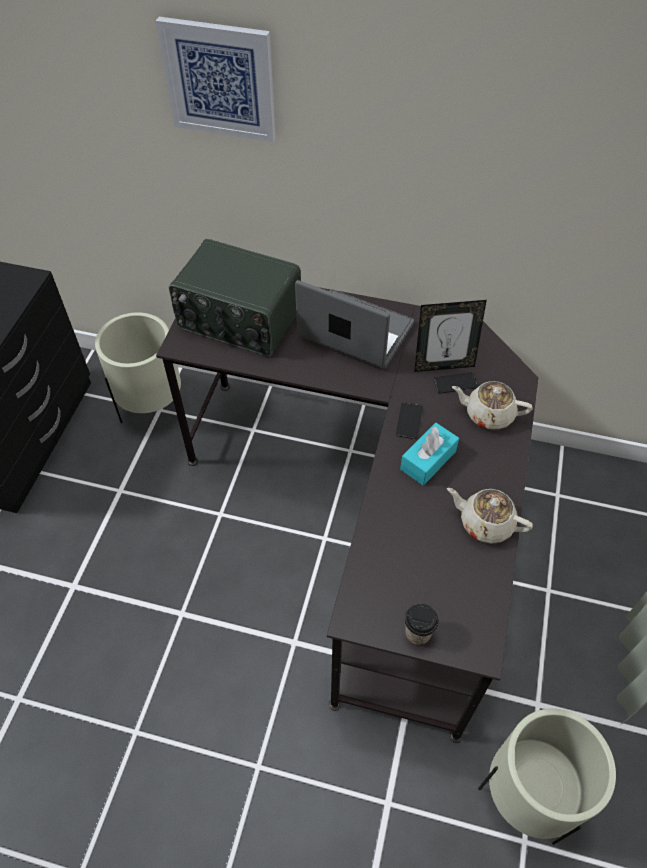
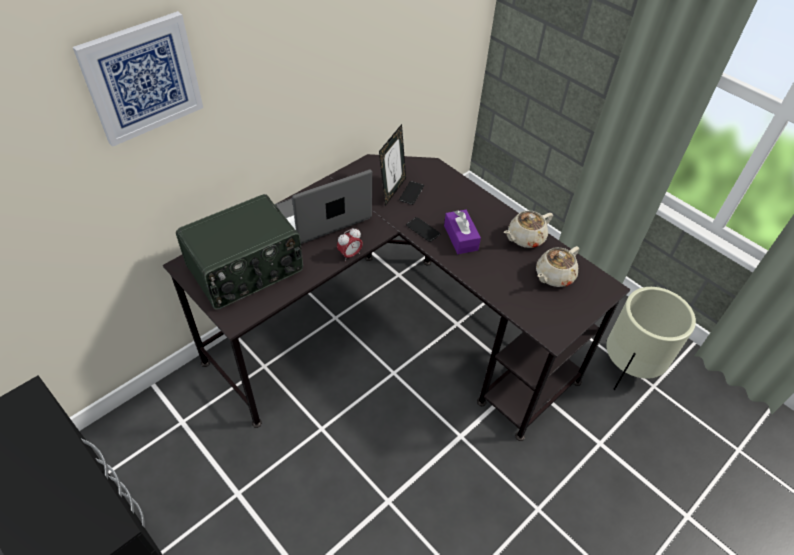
camera: 60 degrees left, 5 degrees down
beige planter [95,312,181,423] -> none
turquoise tissue box [400,423,459,485] -> purple tissue box [444,210,481,254]
cup [405,604,439,645] -> none
beige teapot [452,381,533,430] -> beige teapot moved to [536,246,579,287]
none -> alarm clock [337,228,363,261]

